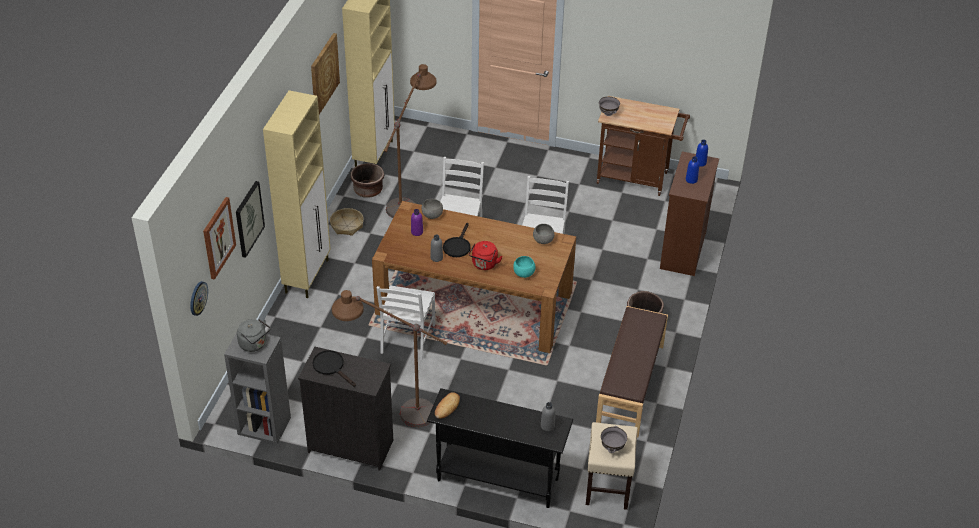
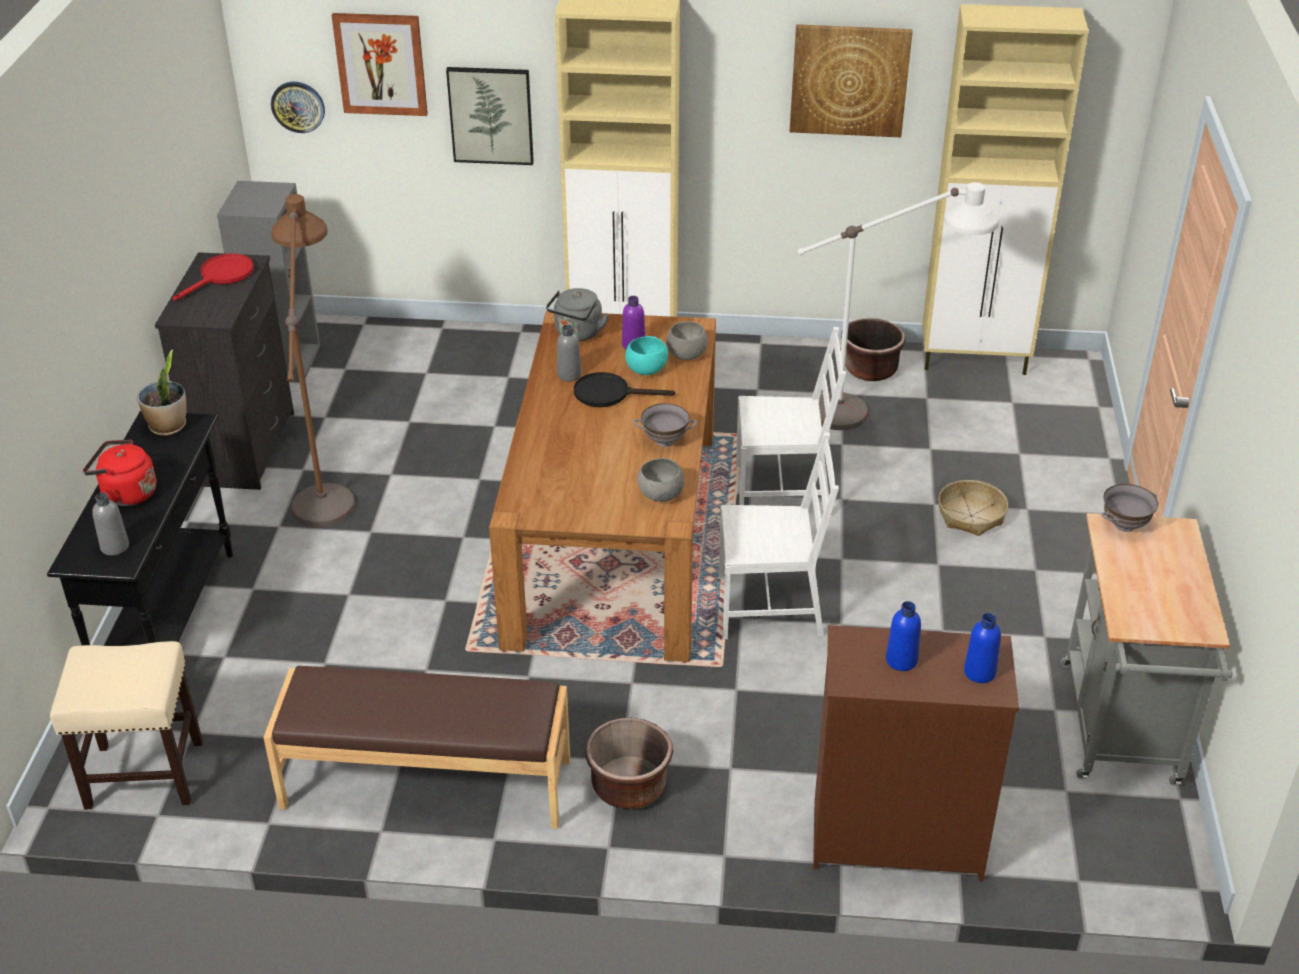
camera: 80 degrees right, 5 degrees down
grey kettle [237,319,271,352] -> grey kettle moved to [546,288,609,341]
black frying pan [312,350,356,386] -> red frying pan [173,253,254,301]
basket [330,208,364,236] -> basket moved to [938,480,1008,536]
white chair [377,285,435,360] -> none
brown floor lamp [384,64,437,218] -> white floor lamp [798,182,999,430]
bread [435,392,460,419] -> potted plant [137,349,187,436]
red kettle [469,241,503,270] -> red kettle moved to [83,439,156,506]
turquoise bowl [513,256,536,278] -> turquoise bowl moved to [625,336,668,375]
brown cart [597,96,690,196] -> grey cart [1060,513,1232,786]
grey bowl [601,426,627,453] -> grey bowl moved to [633,403,697,447]

